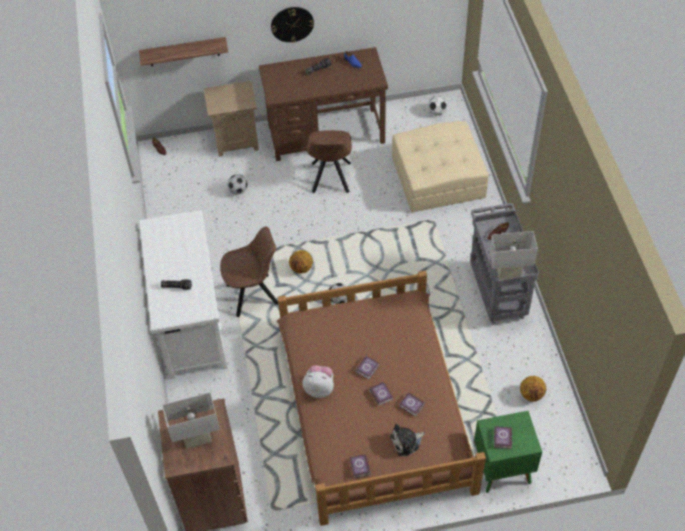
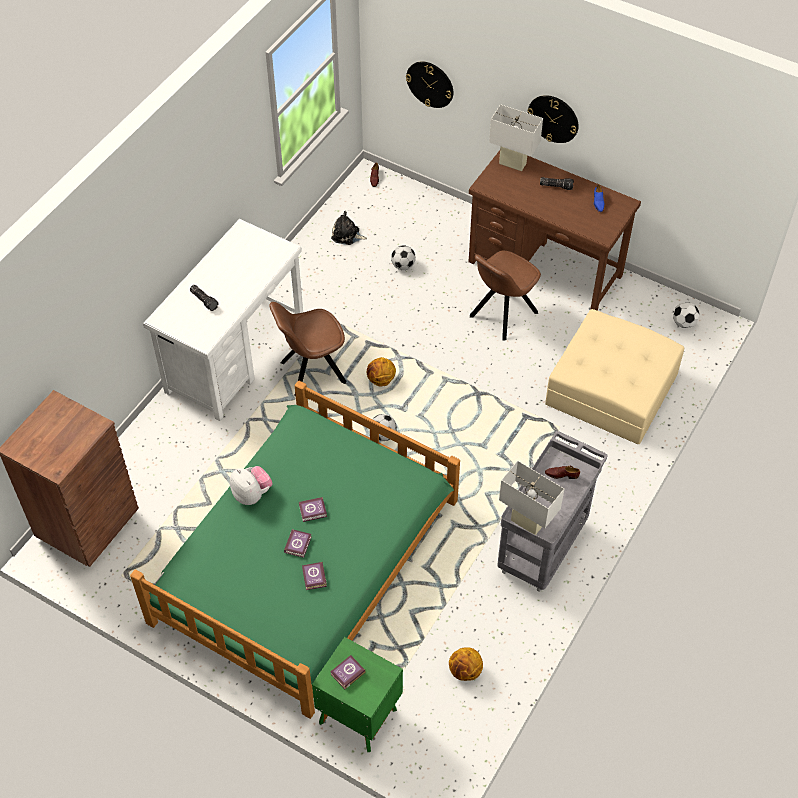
camera: 40 degrees right, 0 degrees up
shelf [139,37,228,66] -> wall clock [406,61,453,108]
white table lamp [162,392,220,449] -> white table lamp moved to [489,104,543,171]
beige nightstand [203,81,259,157] -> none
brown chair [220,226,278,317] -> brown chair turned 135 degrees clockwise [269,302,347,396]
brown bed [276,271,486,526] -> green bed [130,381,460,719]
book [349,454,371,478] -> none
plush toy [390,424,425,456] -> plush toy moved to [331,211,367,245]

